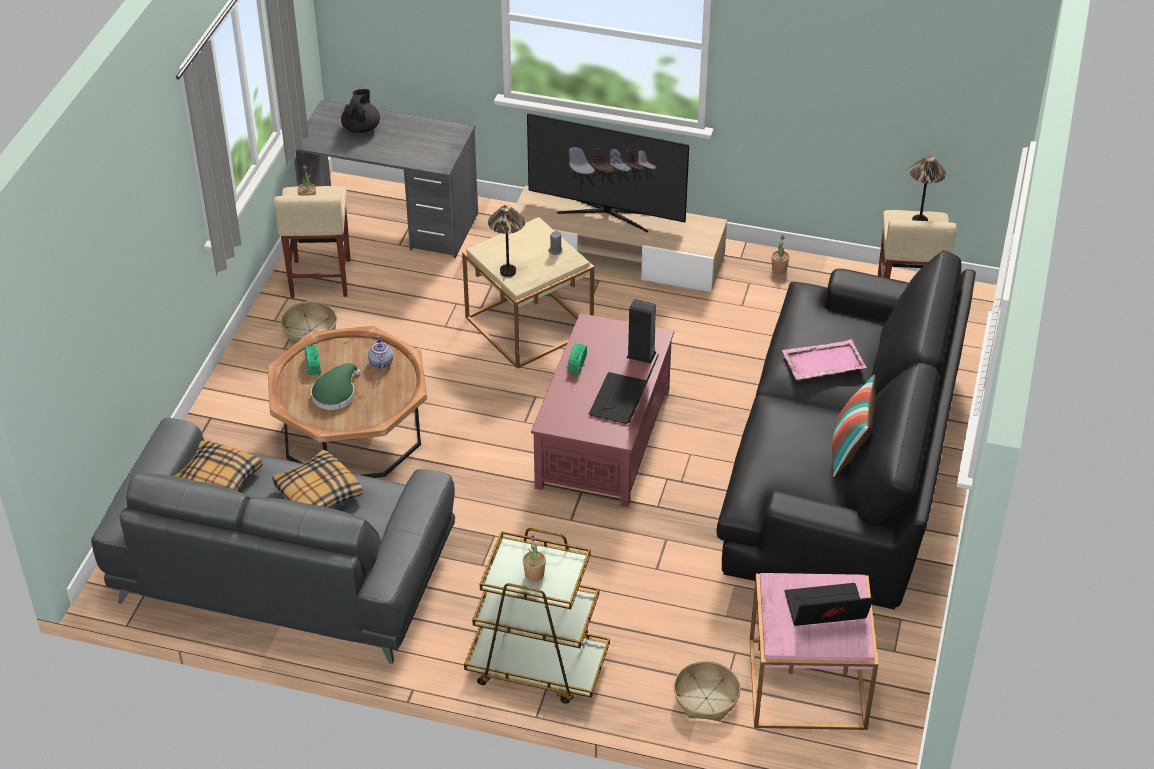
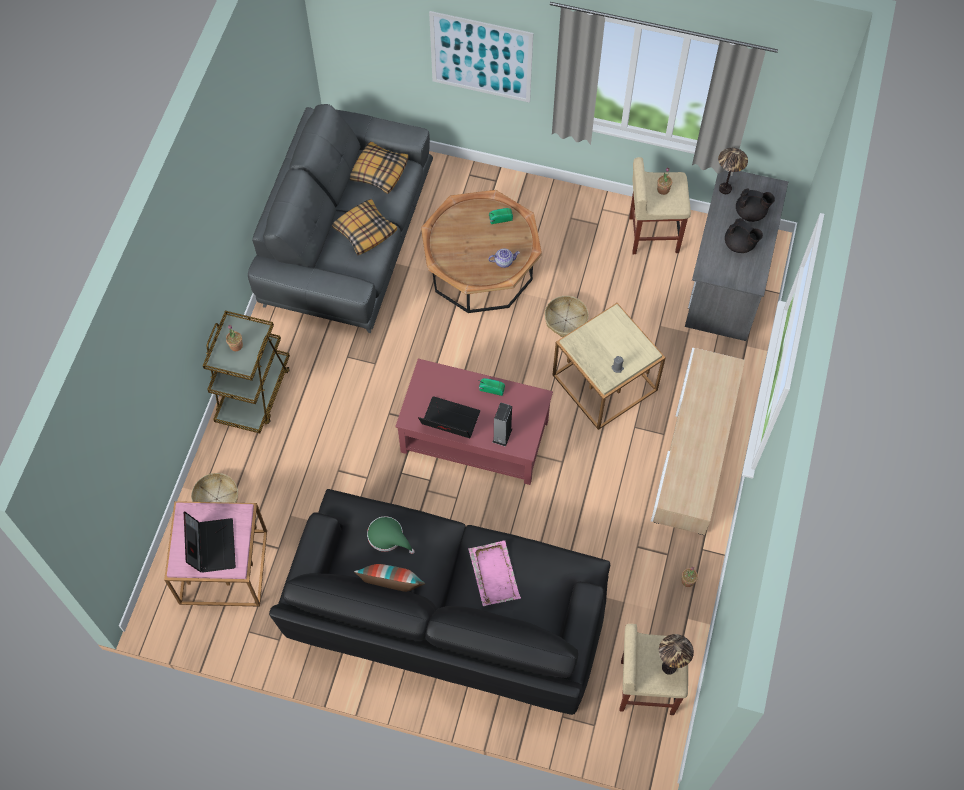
camera: 90 degrees right, 20 degrees up
basket [281,301,337,344] -> basket moved to [545,296,589,338]
green hat [311,363,360,410] -> green hat moved to [367,516,415,554]
table lamp [488,205,525,277] -> table lamp moved to [718,148,748,194]
television [527,113,689,232] -> none
none -> picture [429,11,533,103]
none -> black teapot [725,218,763,253]

